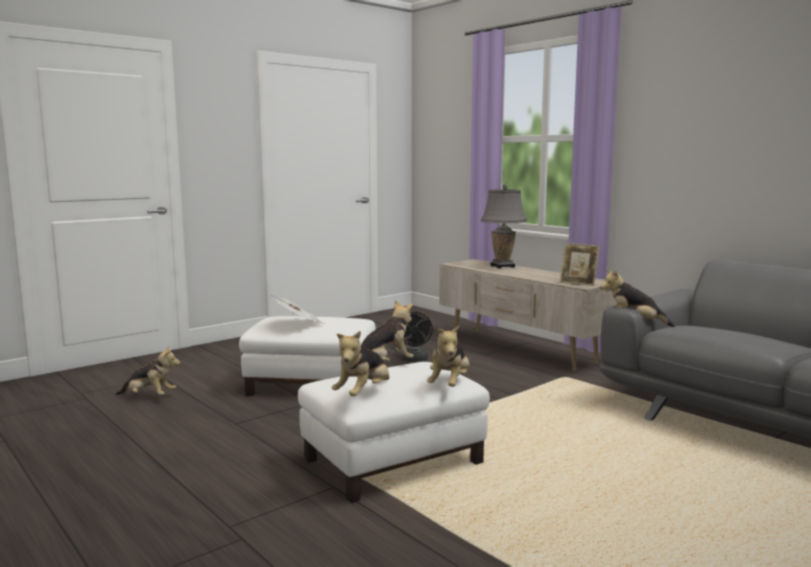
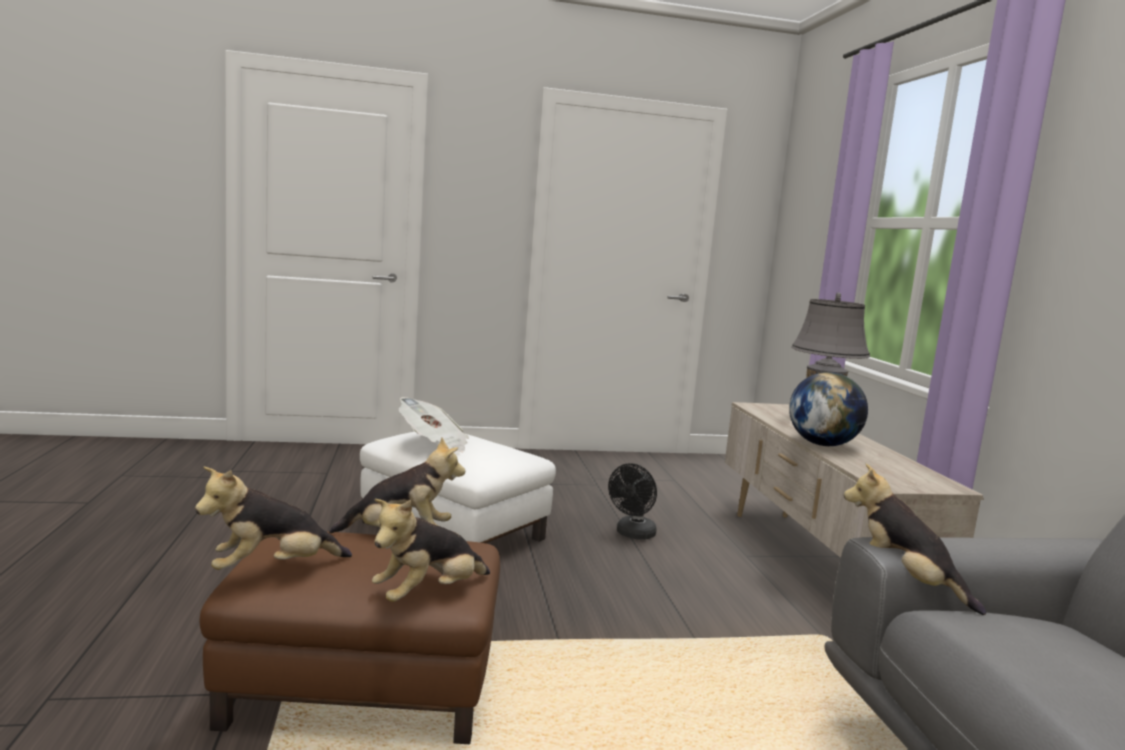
camera: 30 degrees right, 0 degrees up
plush toy [115,345,180,395] -> none
white ottoman [298,362,490,503] -> brown ottoman [199,531,500,744]
picture frame [560,243,600,286] -> none
none -> globe [789,372,868,446]

